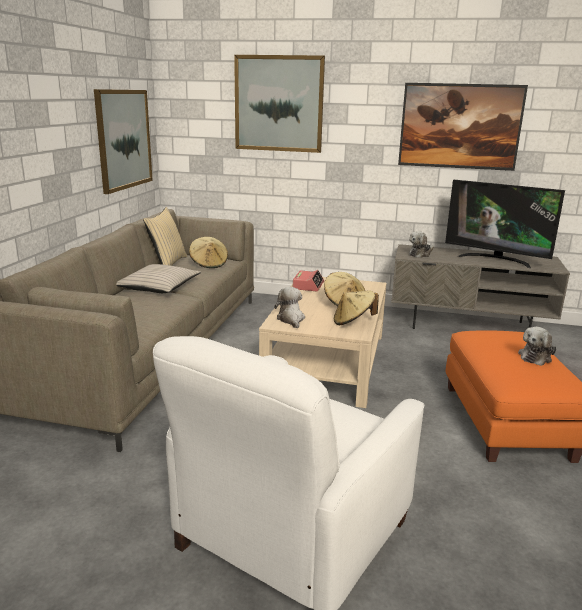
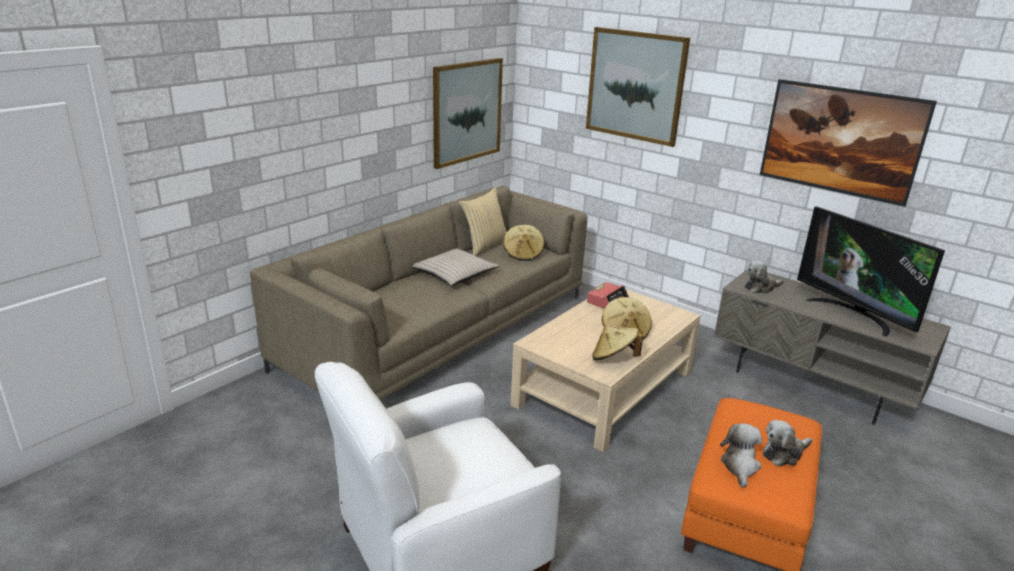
camera: 25 degrees right, 5 degrees up
plush toy [274,287,305,328] -> plush toy moved to [720,423,762,488]

